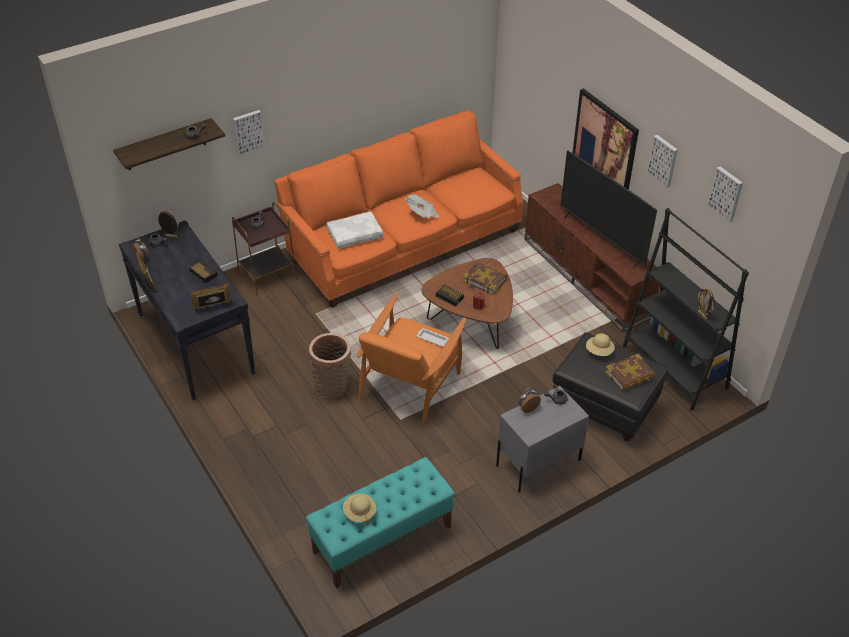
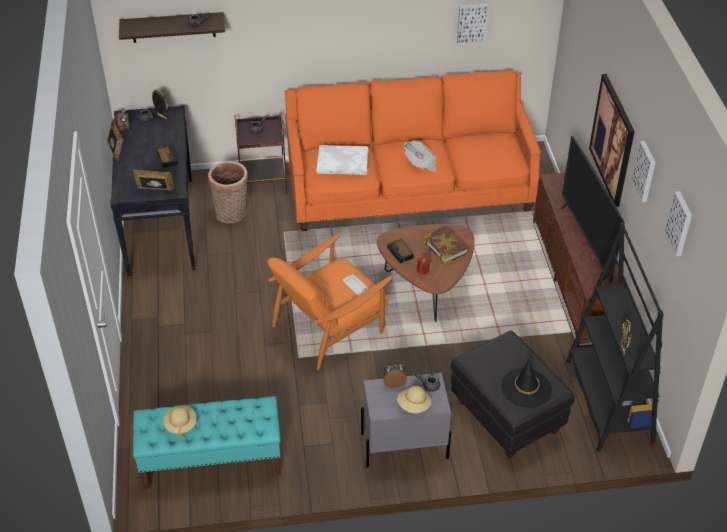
camera: 25 degrees right, 0 degrees up
picture [233,110,265,156] -> picture moved to [457,4,488,44]
basket [309,333,351,398] -> basket moved to [208,161,248,224]
beige hat [586,333,615,356] -> beige hat moved to [397,386,431,413]
book [605,354,655,391] -> black hat [501,357,552,408]

